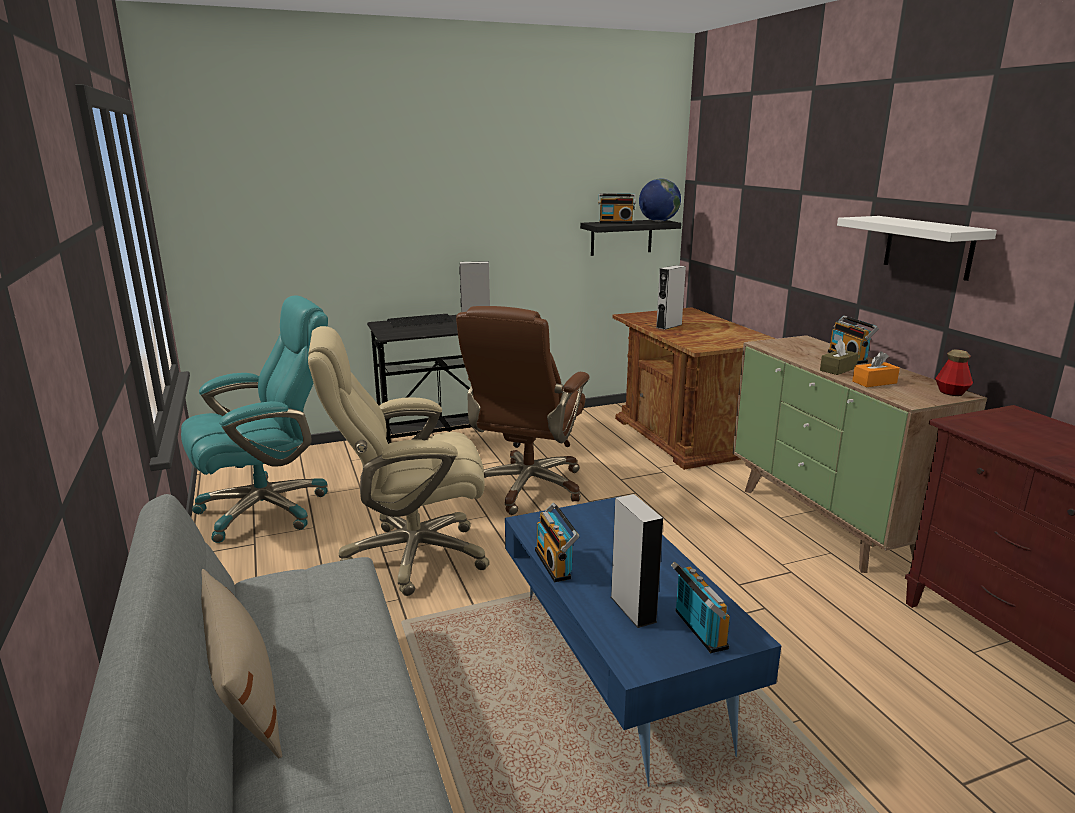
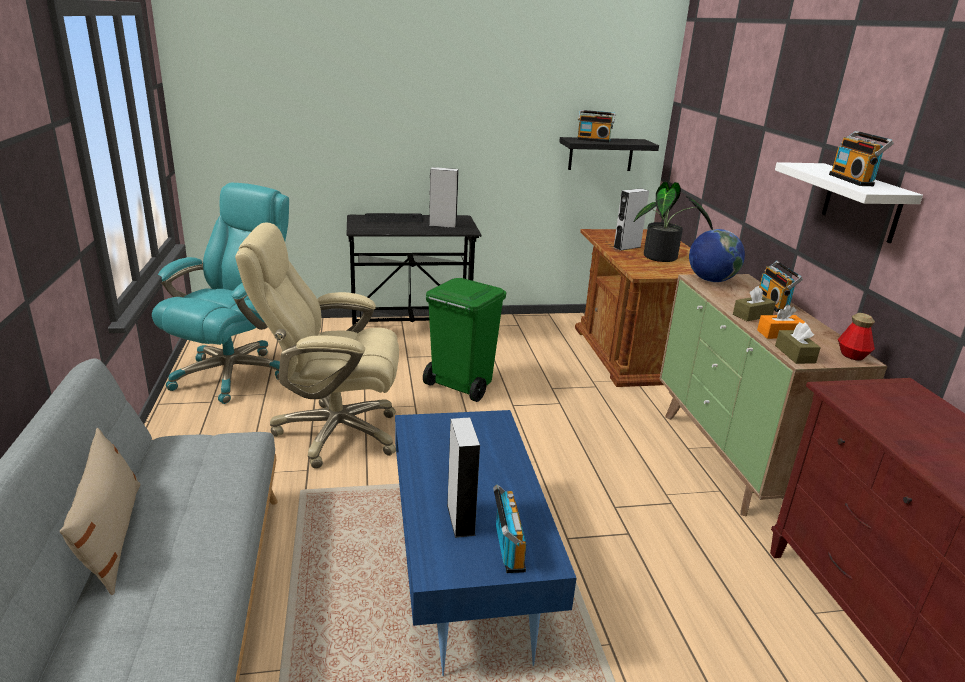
camera: 10 degrees right, 5 degrees up
turquoise office chair [181,295,328,543] -> turquoise office chair turned 45 degrees counterclockwise [152,183,289,404]
brown office chair [456,306,590,515] -> green trash can [423,278,506,402]
radio [535,503,579,582] -> radio moved to [829,131,894,186]
globe [639,178,681,222] -> globe moved to [689,229,745,282]
none -> potted plant [634,182,713,262]
none -> brown tissue box [775,322,821,364]

